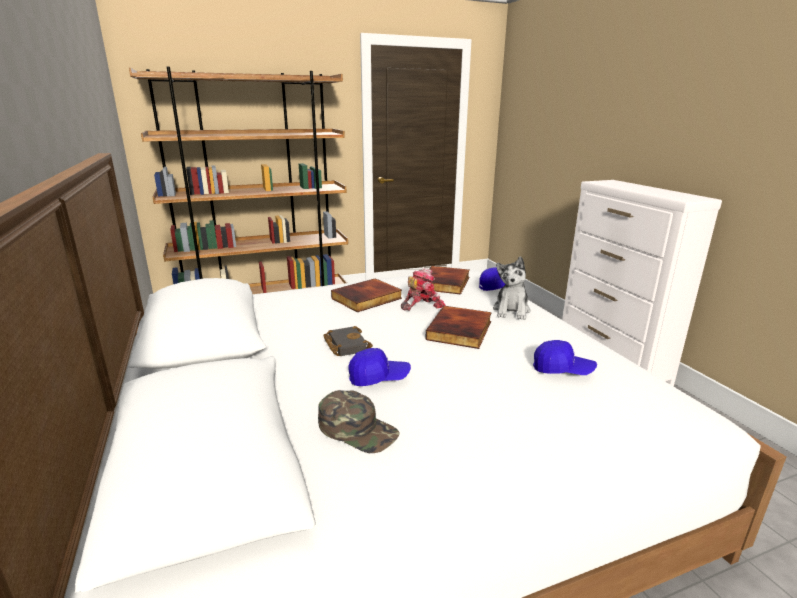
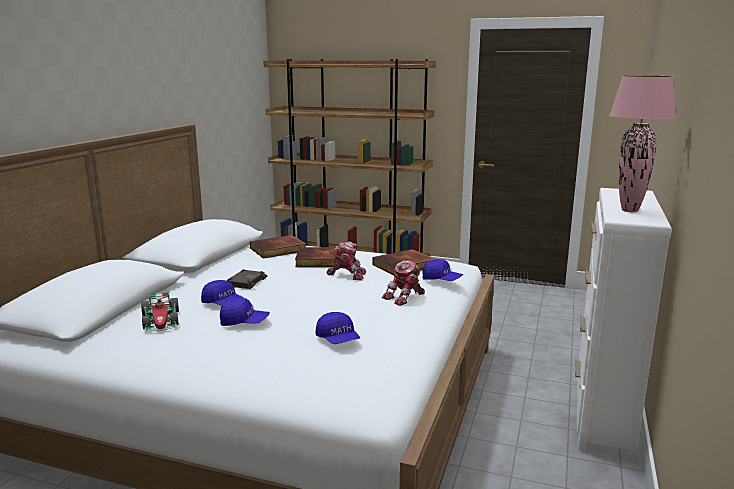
camera: 40 degrees right, 5 degrees down
green cap [318,390,400,453] -> toy car [141,292,179,331]
book [426,306,492,349] -> book moved to [250,235,306,258]
plush toy [493,257,531,320] -> toy robot [382,260,425,306]
none -> blue cap [220,298,270,326]
none -> pink table lamp [609,76,676,212]

